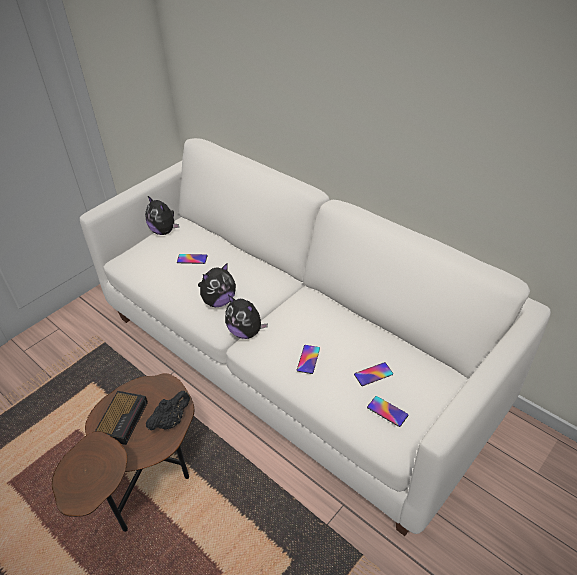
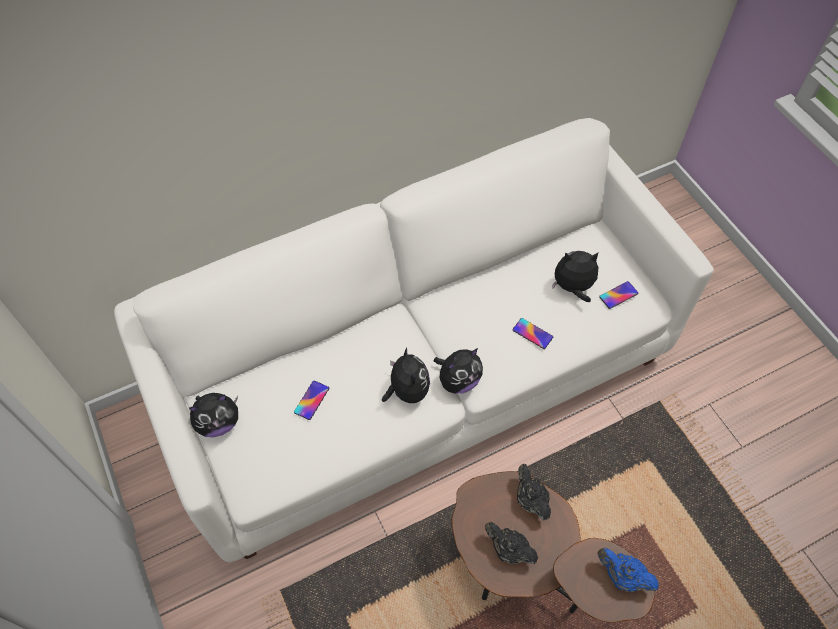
camera: 70 degrees left, 15 degrees up
alarm clock [95,391,148,445] -> black teapot [485,522,538,564]
phone [354,362,393,386] -> plush toy [552,251,599,302]
none -> blue teapot [597,548,659,592]

